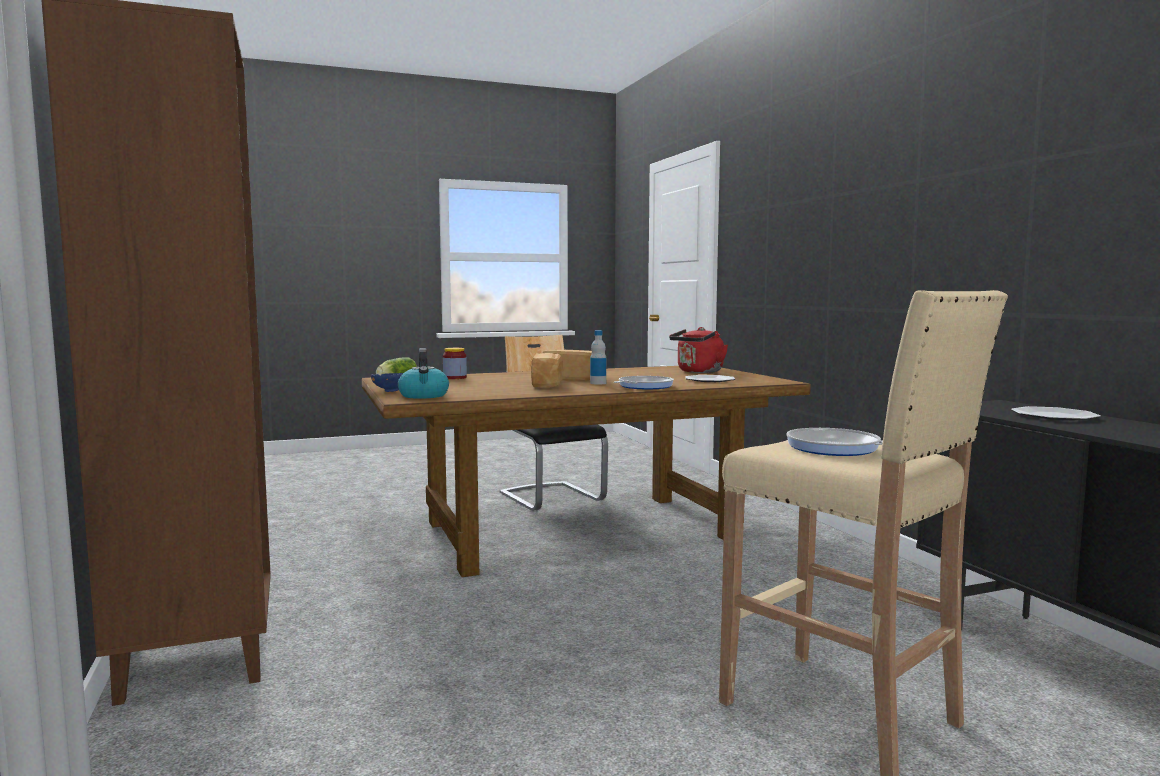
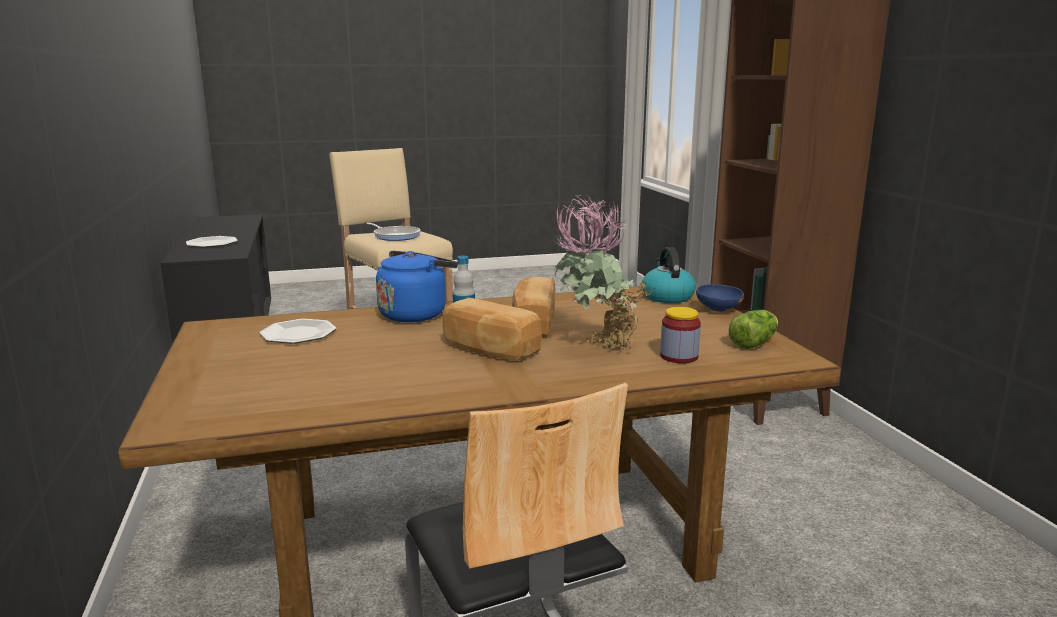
camera: 175 degrees left, 10 degrees up
frying pan [614,376,674,389] -> blue kettle [376,251,458,322]
red kettle [669,327,728,373] -> none
none -> potted plant [555,194,652,351]

